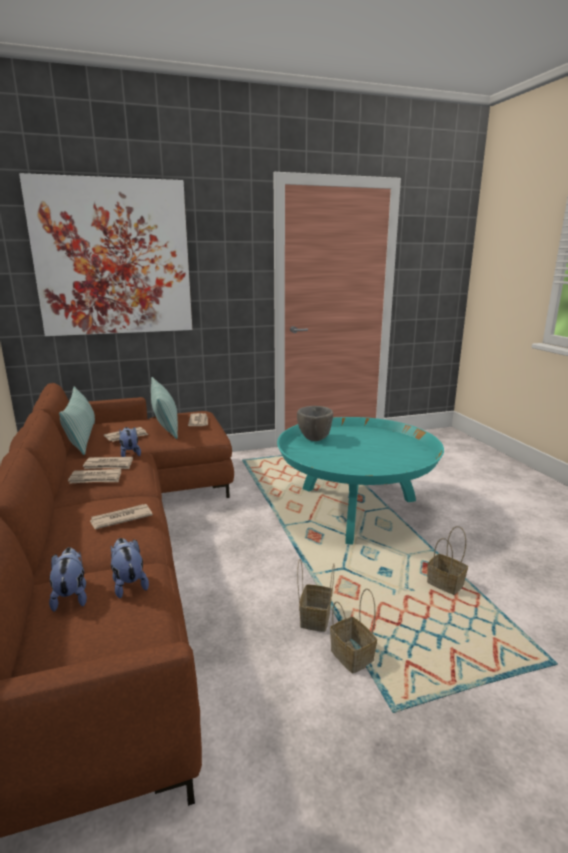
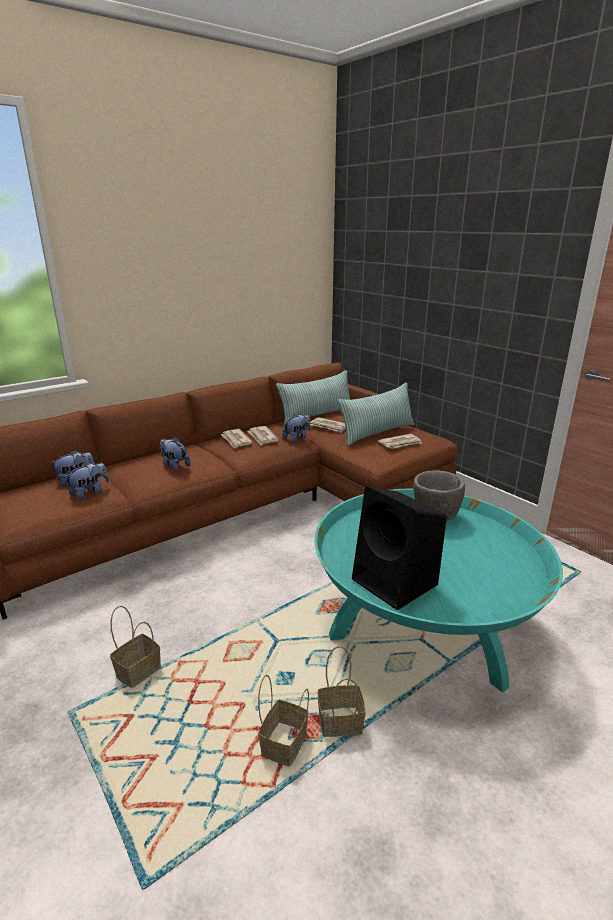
camera: 70 degrees right, 5 degrees up
picture [19,173,192,336] -> none
newspaper [90,504,153,529] -> plush toy [160,437,191,471]
basket [297,559,334,632] -> basket moved to [318,646,366,737]
none -> black speaker [352,486,447,610]

